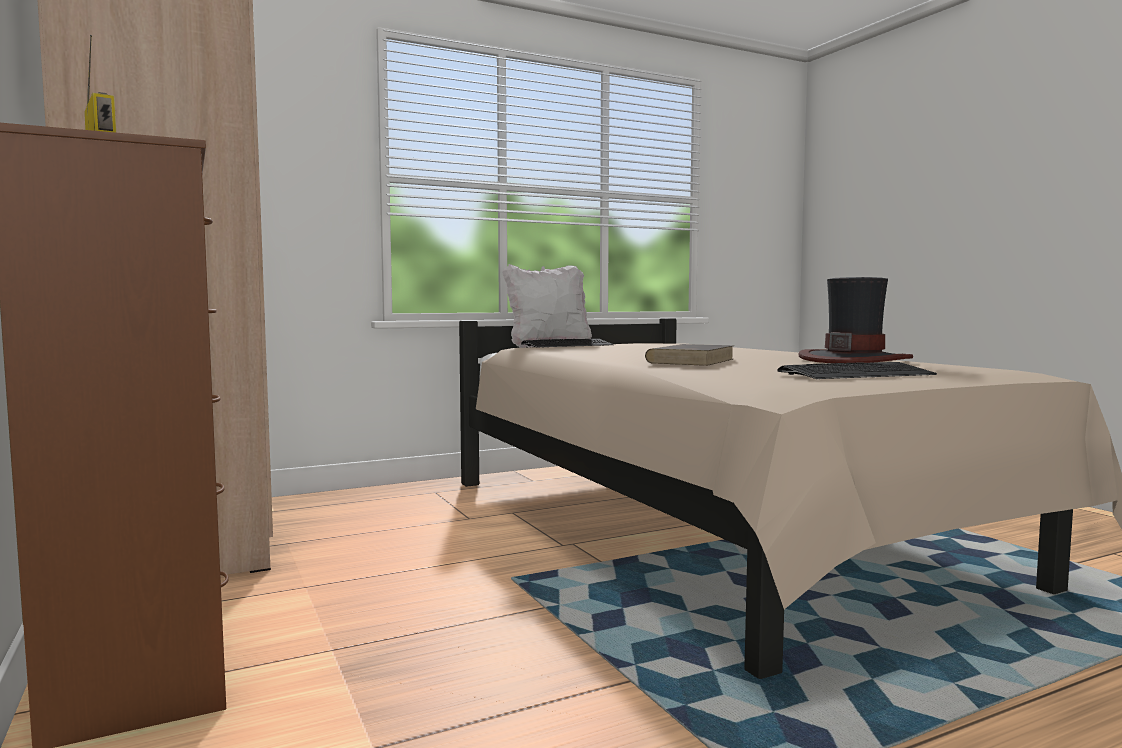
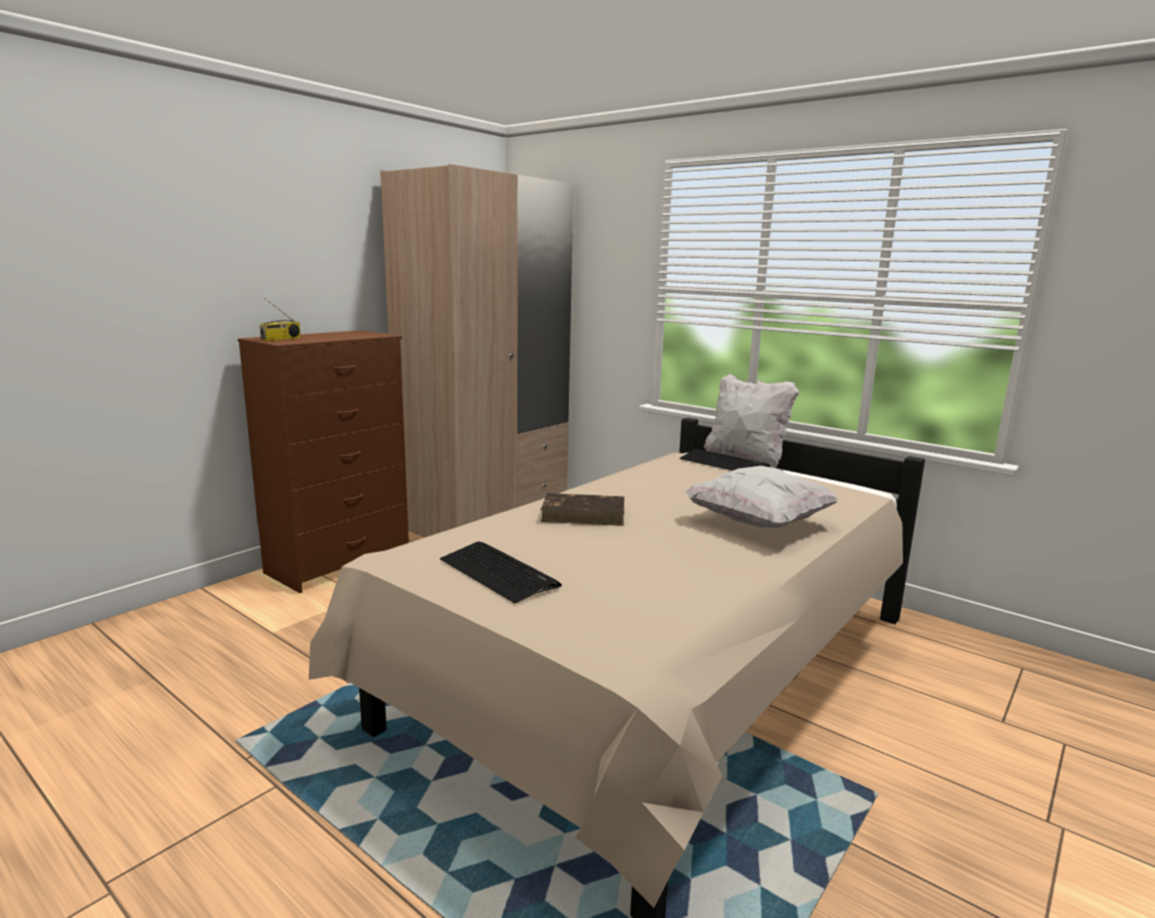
camera: 65 degrees right, 10 degrees up
hat [798,277,913,363] -> none
none -> white pillow [684,466,839,528]

